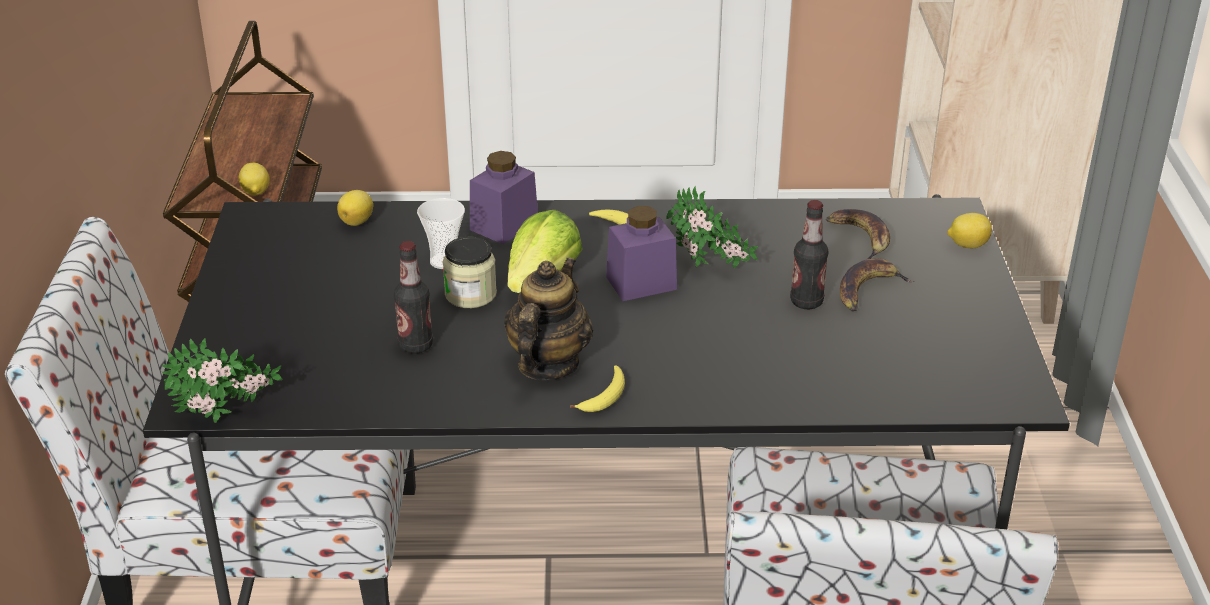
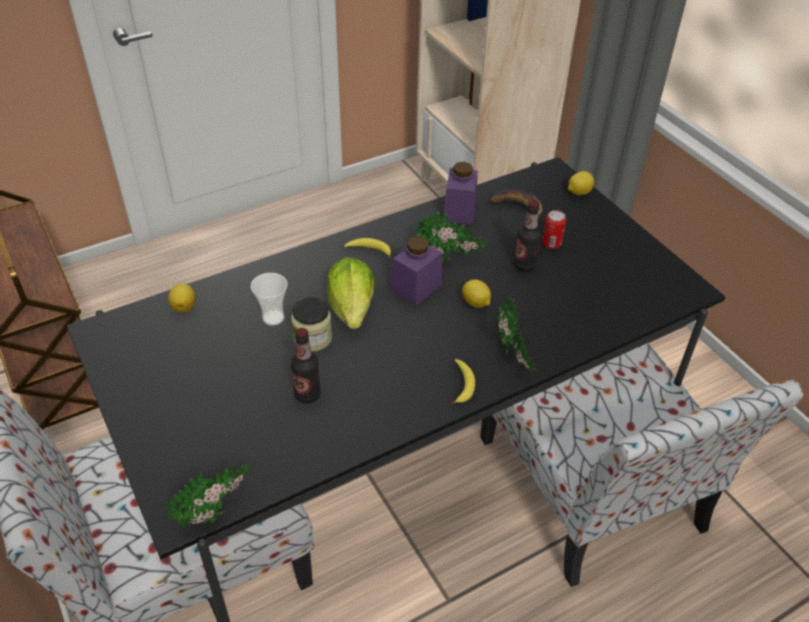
camera: 30 degrees left, 10 degrees up
lemon [239,163,270,196] -> lemon moved to [462,279,491,308]
purple jar [470,151,538,244] -> purple jar moved to [444,162,478,224]
teapot [504,257,593,380] -> none
banana [840,258,914,311] -> can [542,210,566,249]
none -> potted plant [496,296,536,374]

